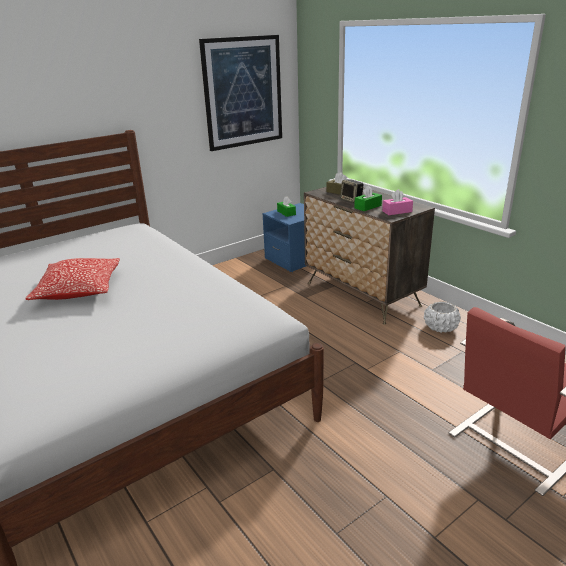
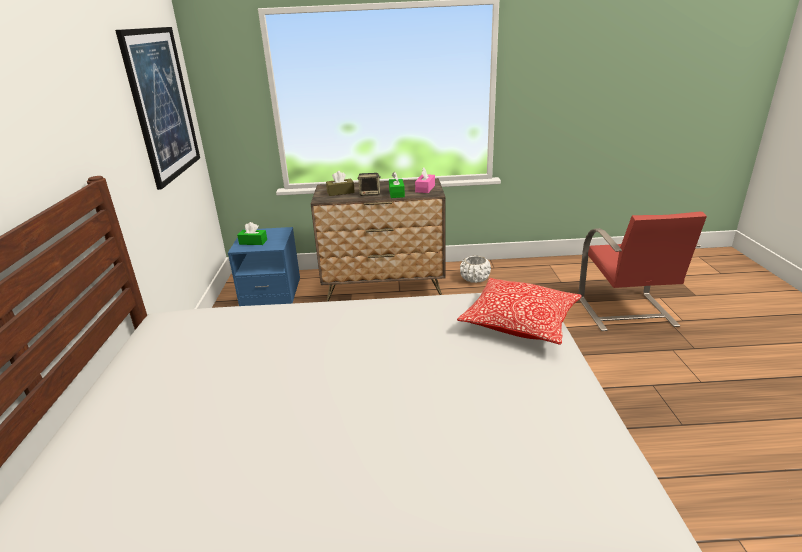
camera: 55 degrees left, 0 degrees up
pillow [25,258,120,300] -> pillow moved to [457,278,582,345]

